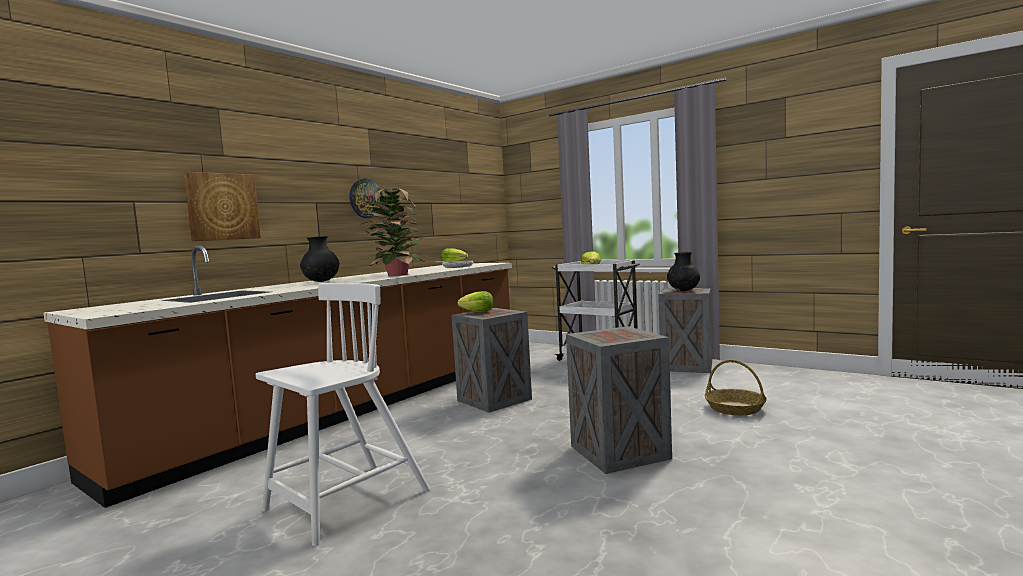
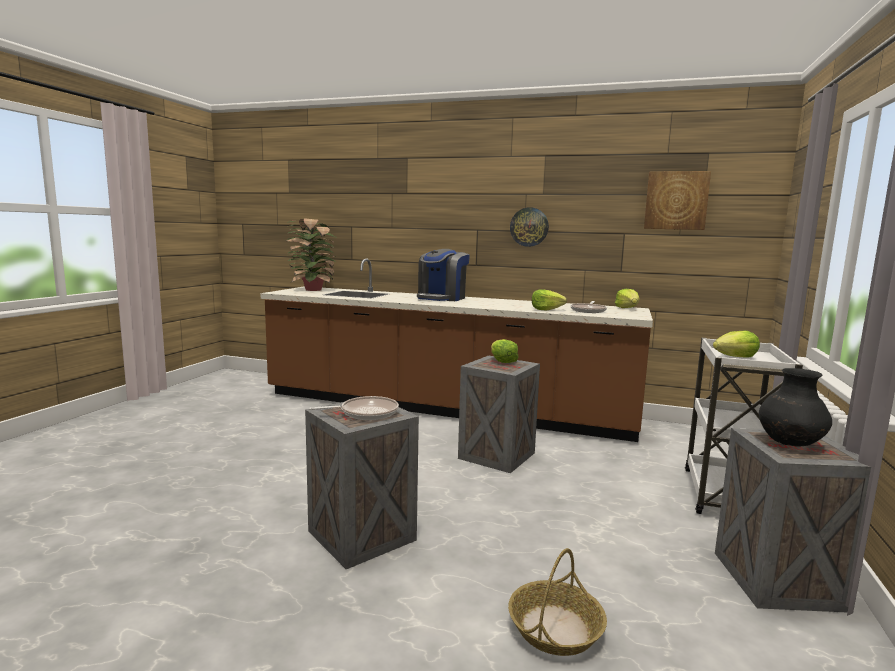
camera: 70 degrees right, 5 degrees up
picture [184,172,261,241] -> picture moved to [644,171,711,230]
white chair [256,283,430,547] -> none
black vase [300,236,339,282] -> coffee machine [417,249,470,301]
potted plant [361,188,424,276] -> potted plant moved to [286,218,335,291]
none -> frying pan [309,396,399,420]
none -> lettuce [532,289,567,310]

